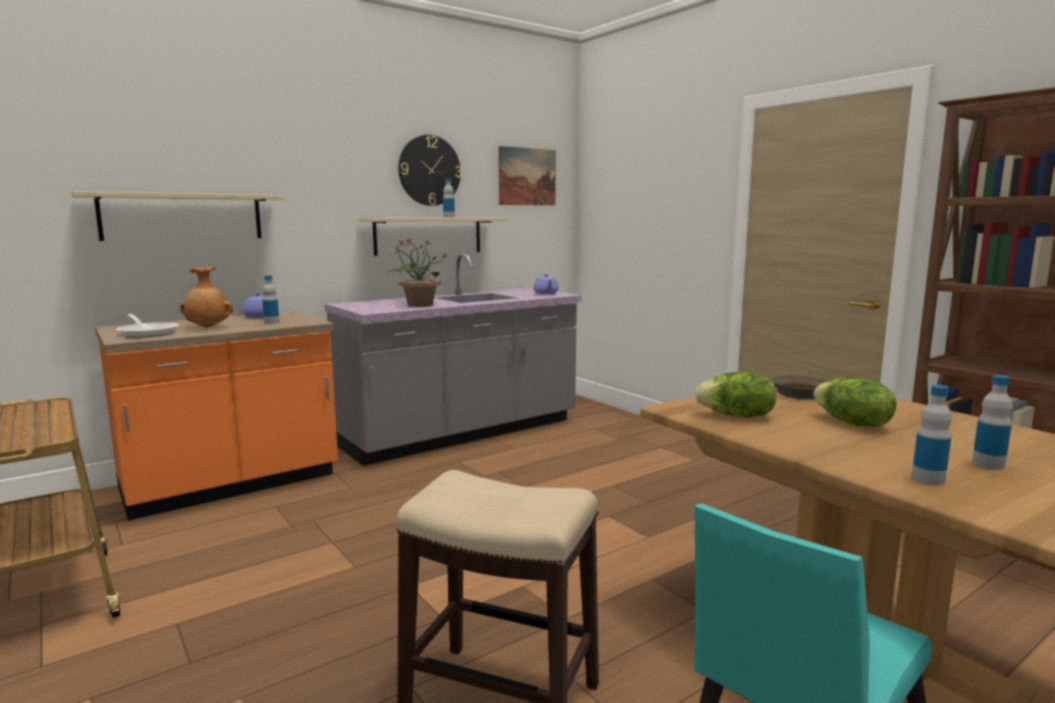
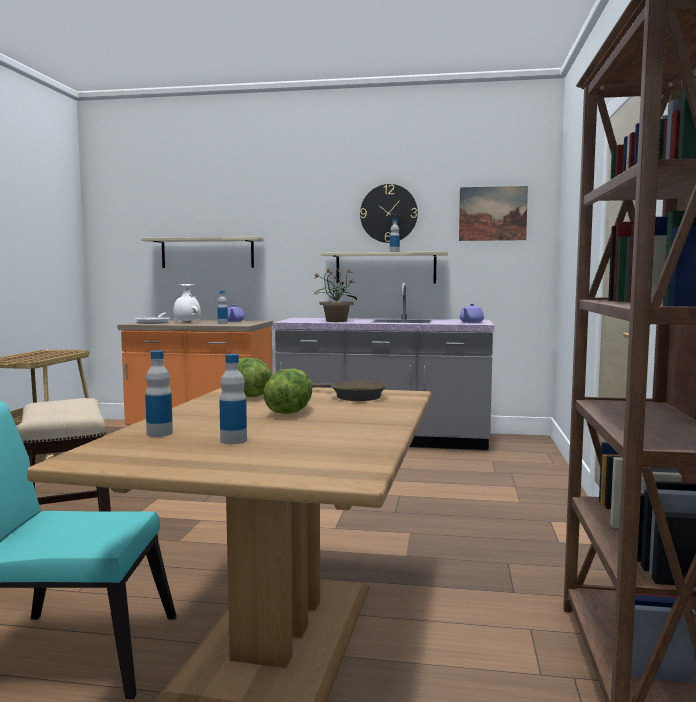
camera: 45 degrees right, 5 degrees down
brown vase [180,267,233,327] -> white vase [173,284,201,323]

